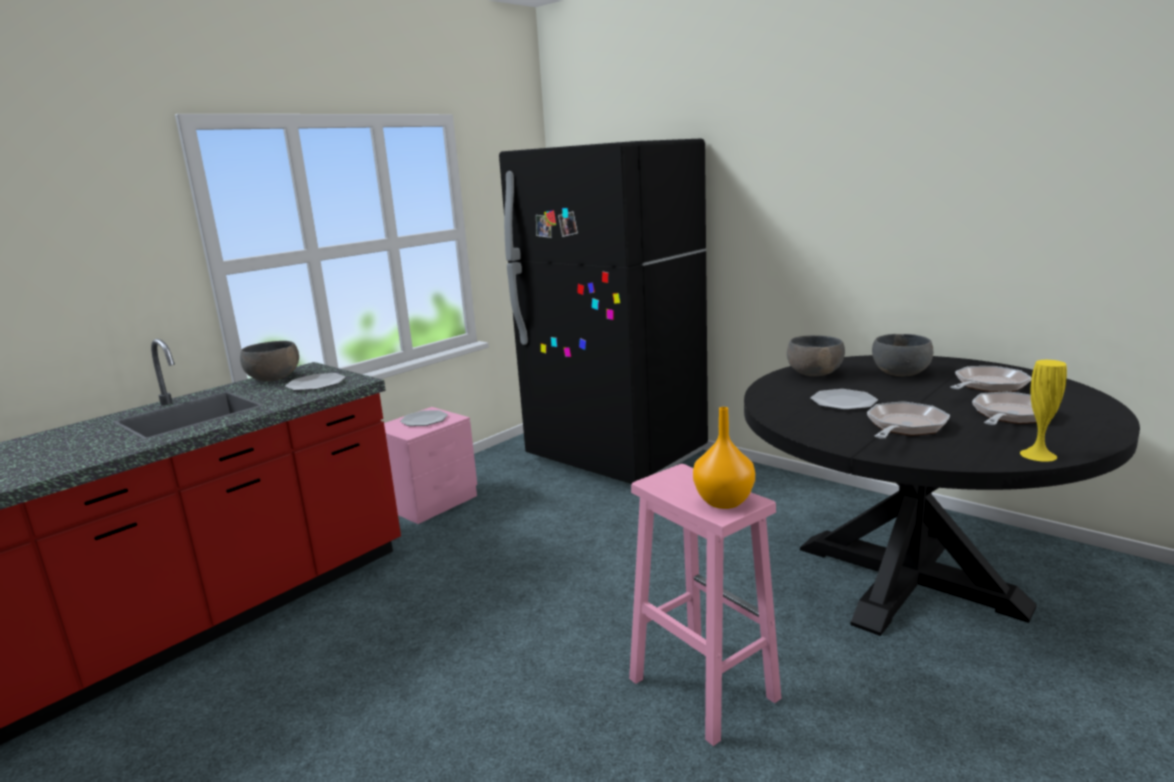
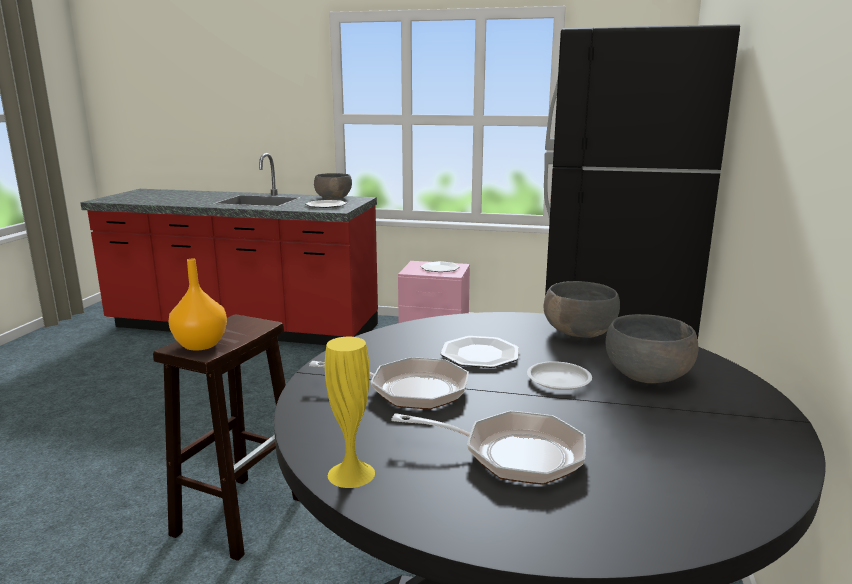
camera: 60 degrees right, 0 degrees up
pink stool [629,464,781,746] -> brown stool [153,315,299,561]
frying pan [950,366,1032,392] -> none
none -> white plate [527,361,592,390]

